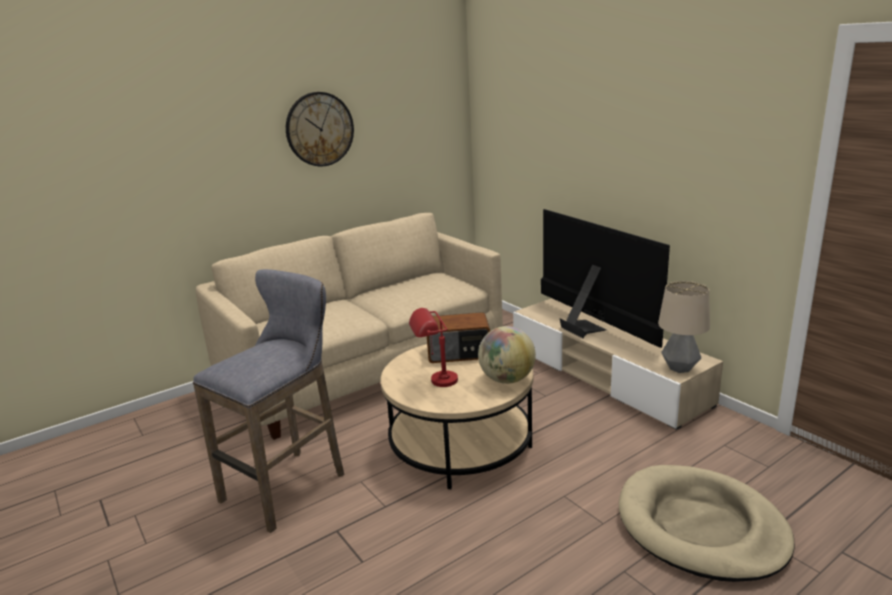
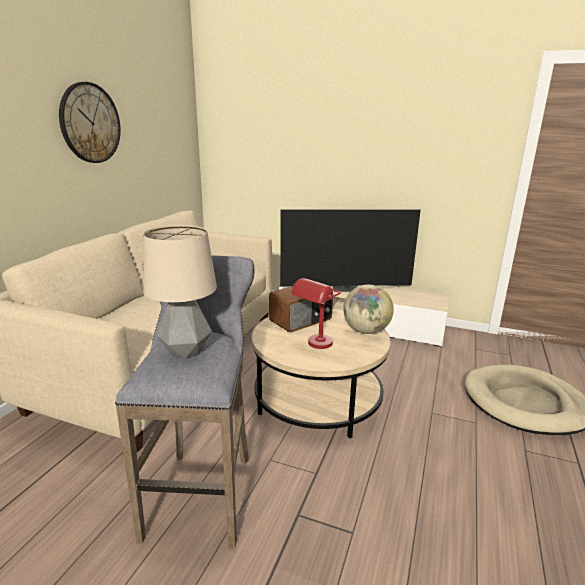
camera: 35 degrees left, 0 degrees up
television [541,209,670,348] -> television turned 150 degrees clockwise [280,210,421,292]
table lamp [658,281,710,373] -> table lamp moved to [143,225,217,359]

